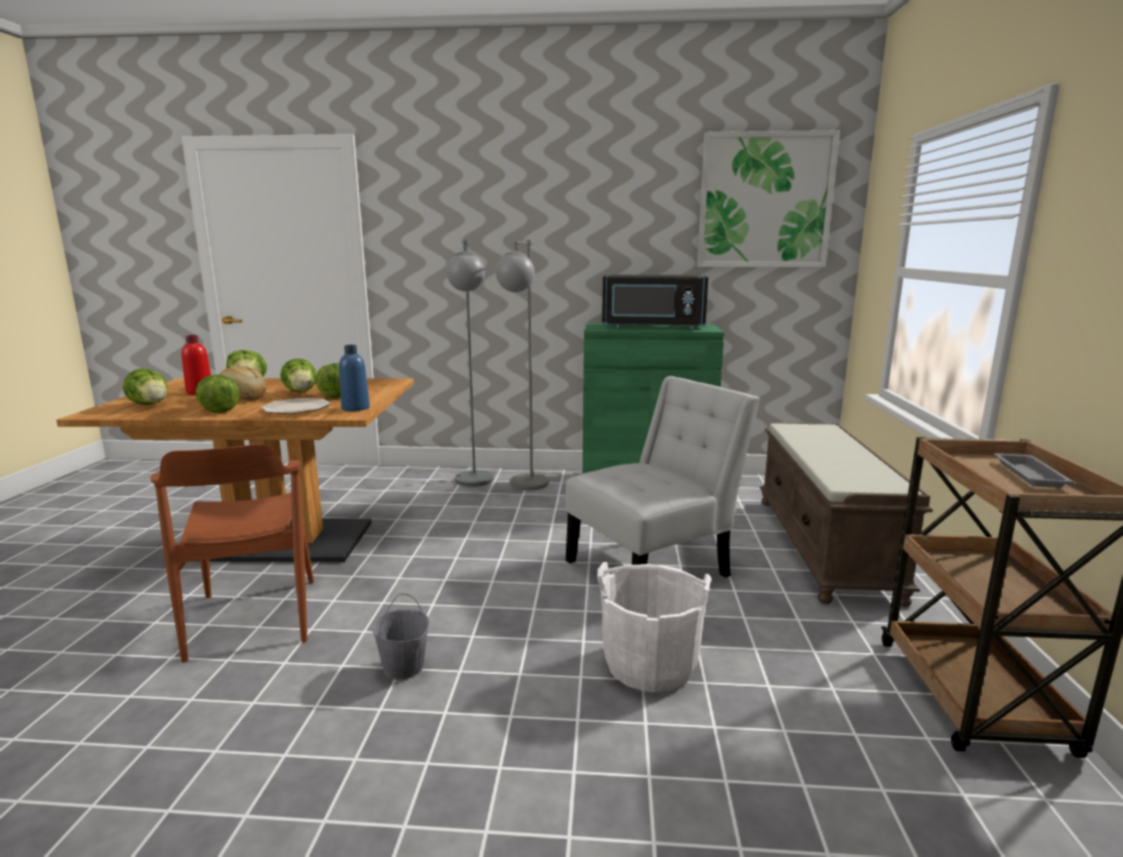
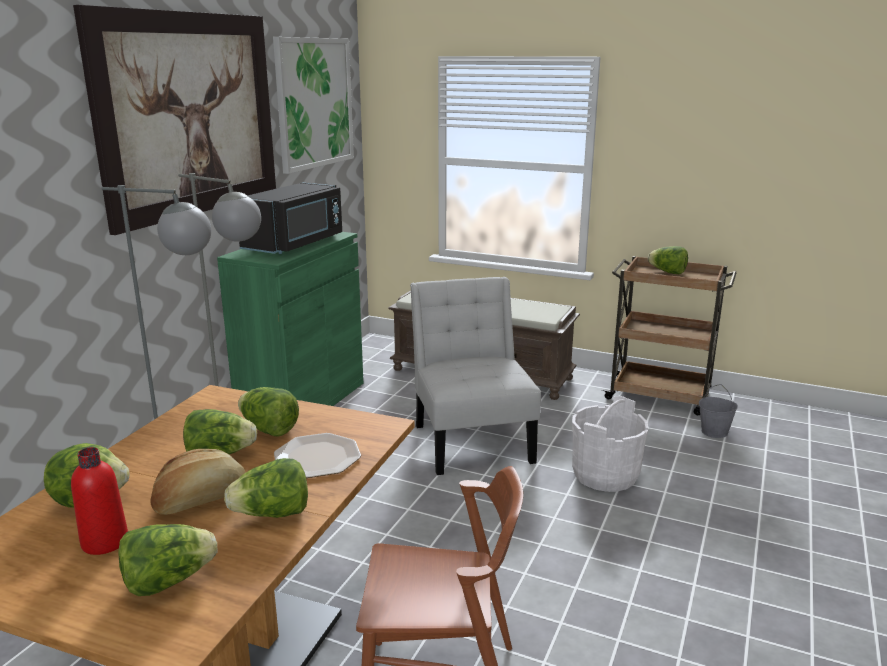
camera: 70 degrees left, 5 degrees up
blue bottle [339,345,370,411] -> none
grey bucket [372,593,429,680] -> grey bucket moved to [699,384,738,438]
grey tray [994,453,1075,488] -> lettuce [648,246,688,274]
none -> picture [73,5,276,235]

